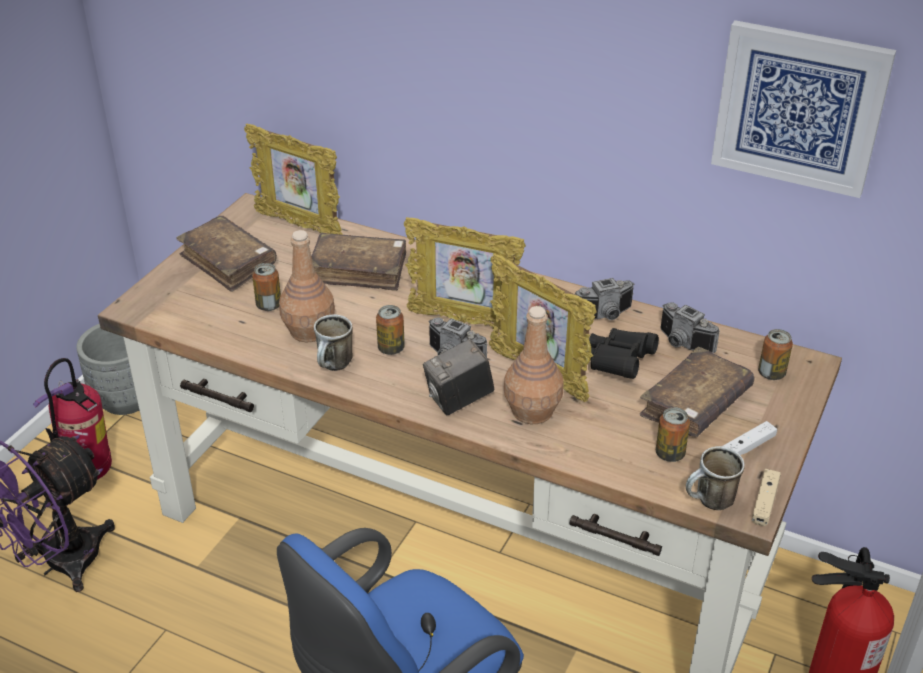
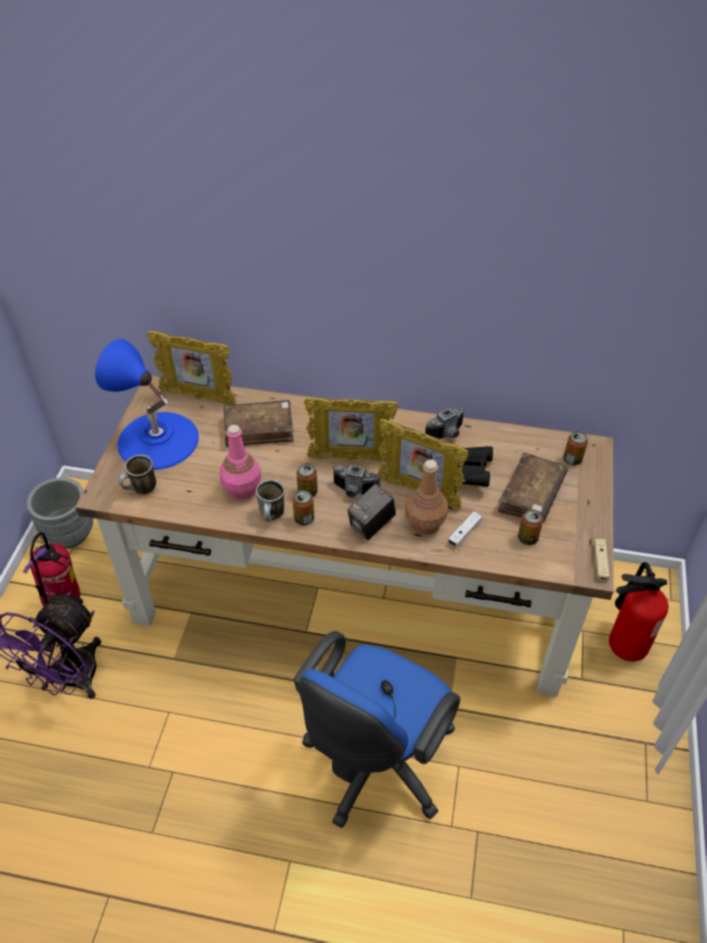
camera: 15 degrees left, 10 degrees up
brown book [176,216,277,292] -> blue table lamp [95,339,199,470]
can [252,263,281,311] -> can moved to [293,490,314,525]
brown bottle [279,230,335,342] -> pink bottle [219,425,261,500]
camera [660,302,720,353] -> none
mug [686,446,745,510] -> mug moved to [119,455,156,494]
picture [711,20,896,198] -> none
white game controller [723,421,777,455] -> white game controller moved to [448,512,482,547]

